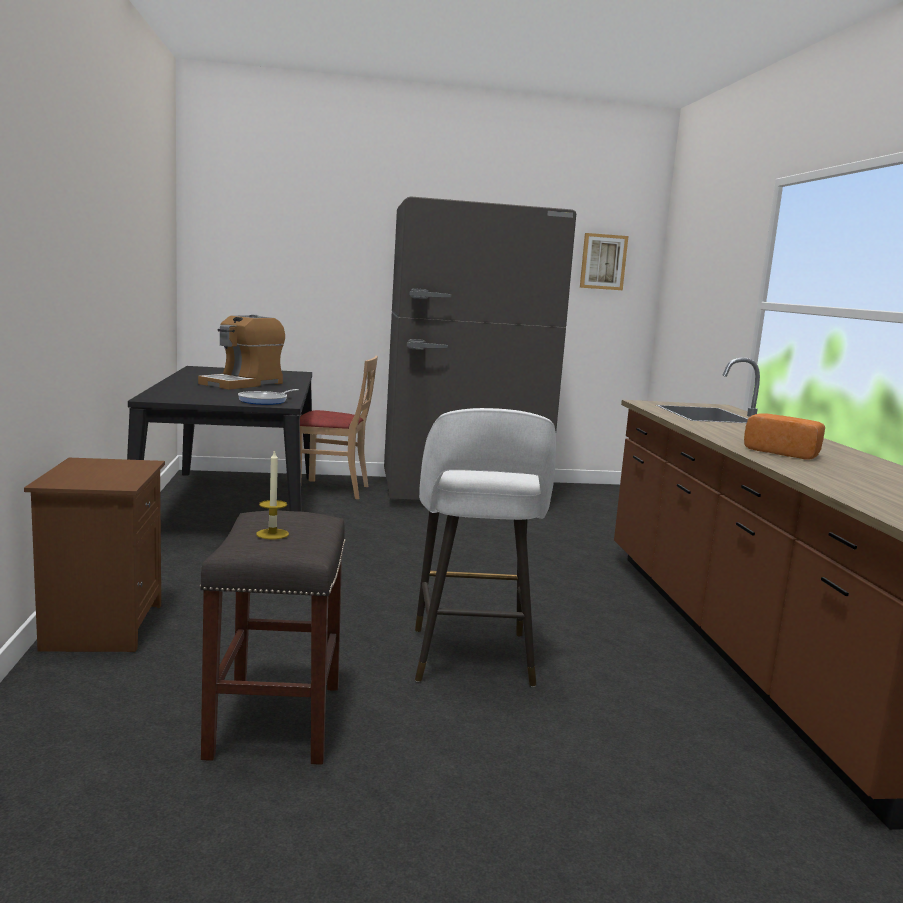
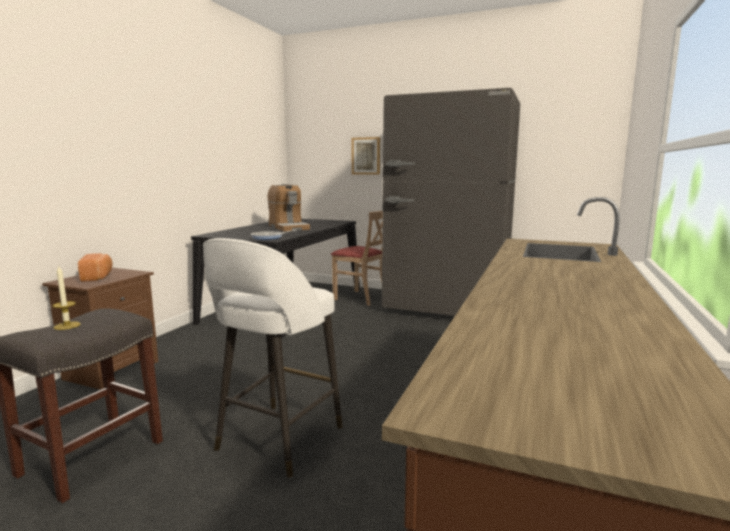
camera: 30 degrees right, 0 degrees up
coffee machine [198,315,285,390] -> coffee machine turned 90 degrees counterclockwise [268,184,310,231]
picture [580,233,628,290] -> picture moved to [351,137,380,175]
bread [744,413,825,460] -> bread moved to [78,253,113,282]

